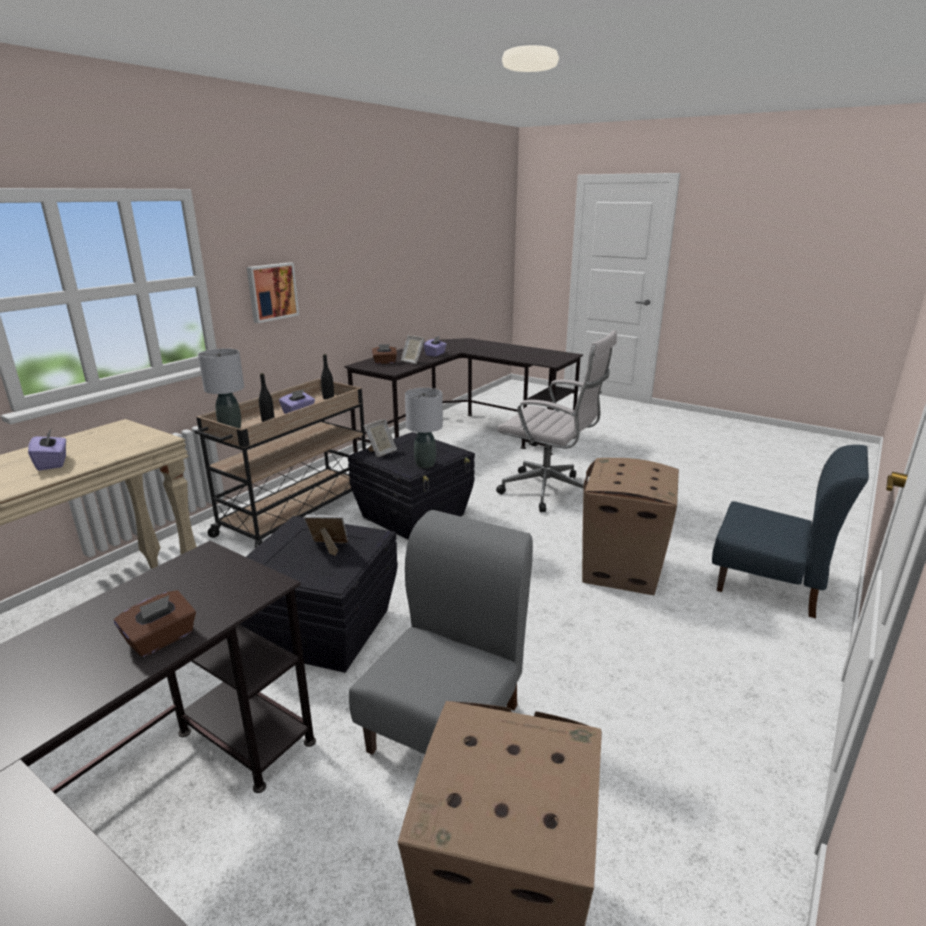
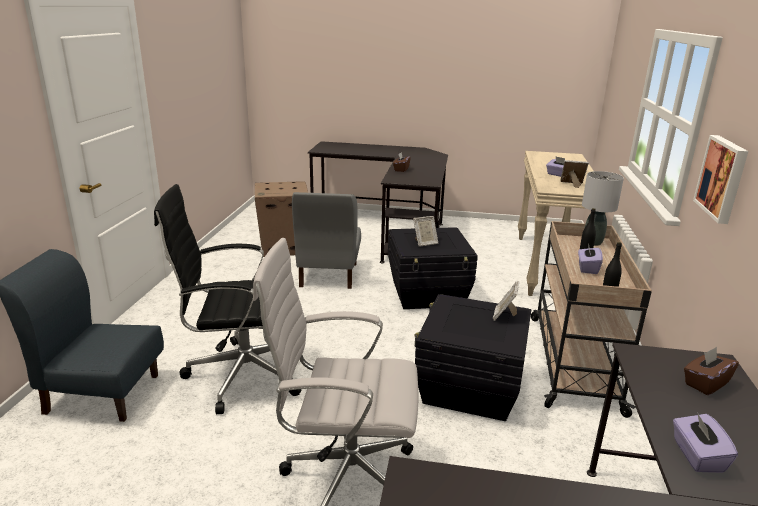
camera: 155 degrees right, 0 degrees up
picture frame [401,335,425,364] -> picture frame moved to [560,160,589,188]
grey table lamp [405,388,443,468] -> none
cardboard box [582,458,679,595] -> black office chair [154,184,302,414]

